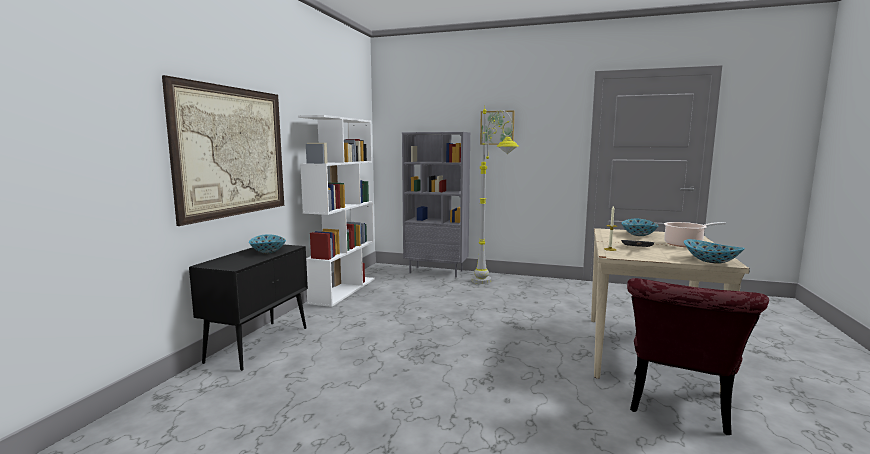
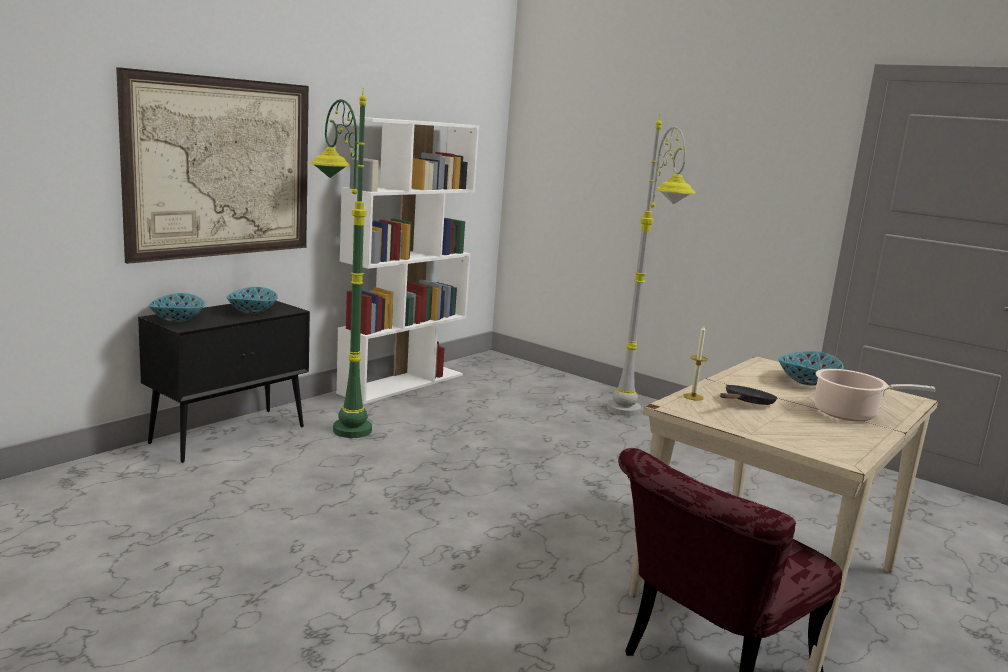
camera: 20 degrees right, 5 degrees up
grey bookcase [402,132,470,277] -> none
picture [480,110,515,145] -> none
bowl [684,239,745,264] -> bowl moved to [149,293,205,323]
none -> green floor lamp [310,87,372,438]

